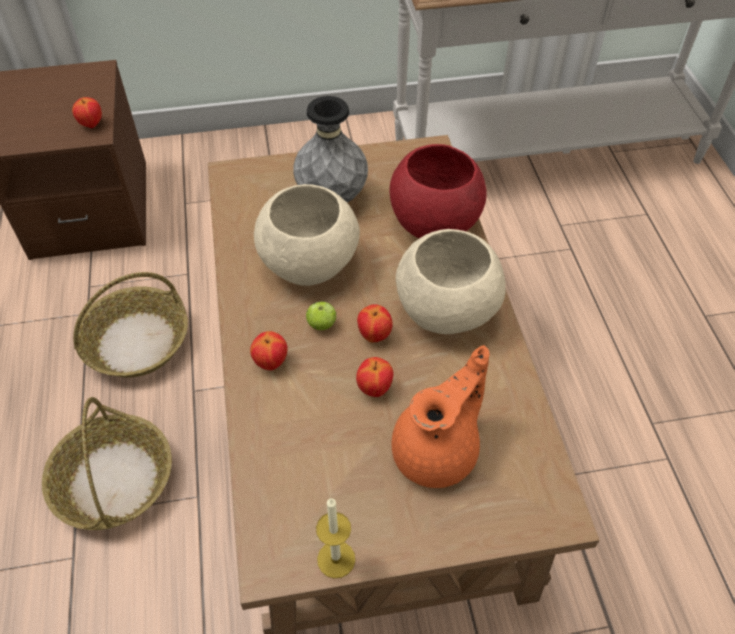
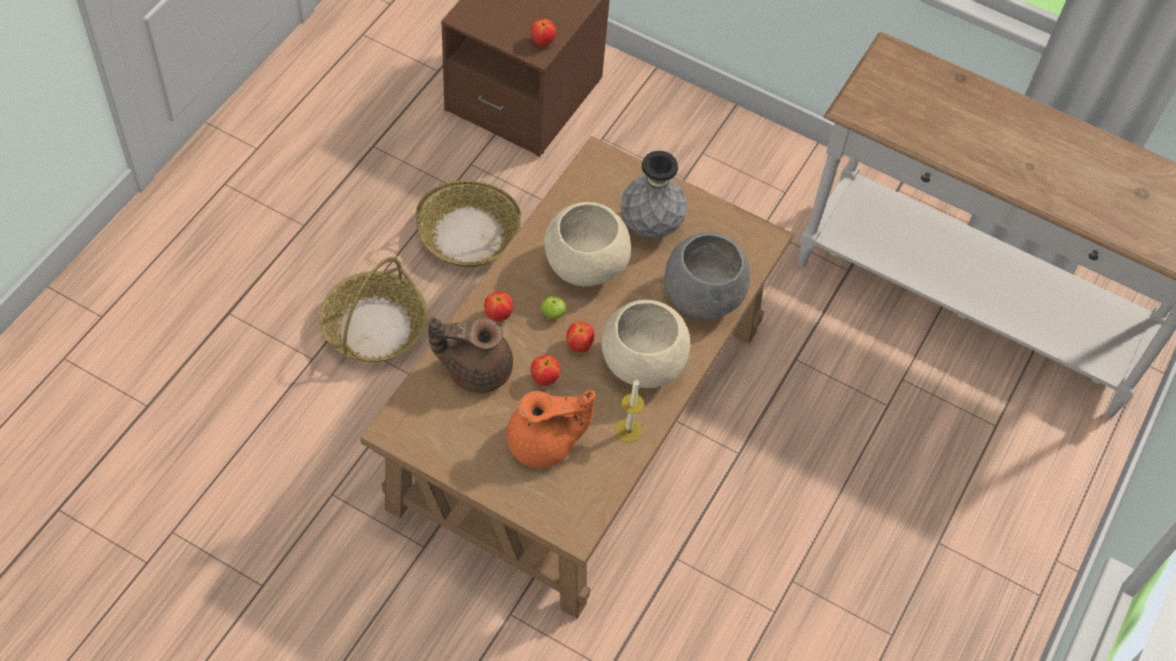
camera: 35 degrees right, 5 degrees up
candle [316,498,355,579] -> candle moved to [615,379,645,443]
red bowl [389,144,487,238] -> grey bowl [664,232,750,319]
none -> brown teapot [428,317,513,393]

